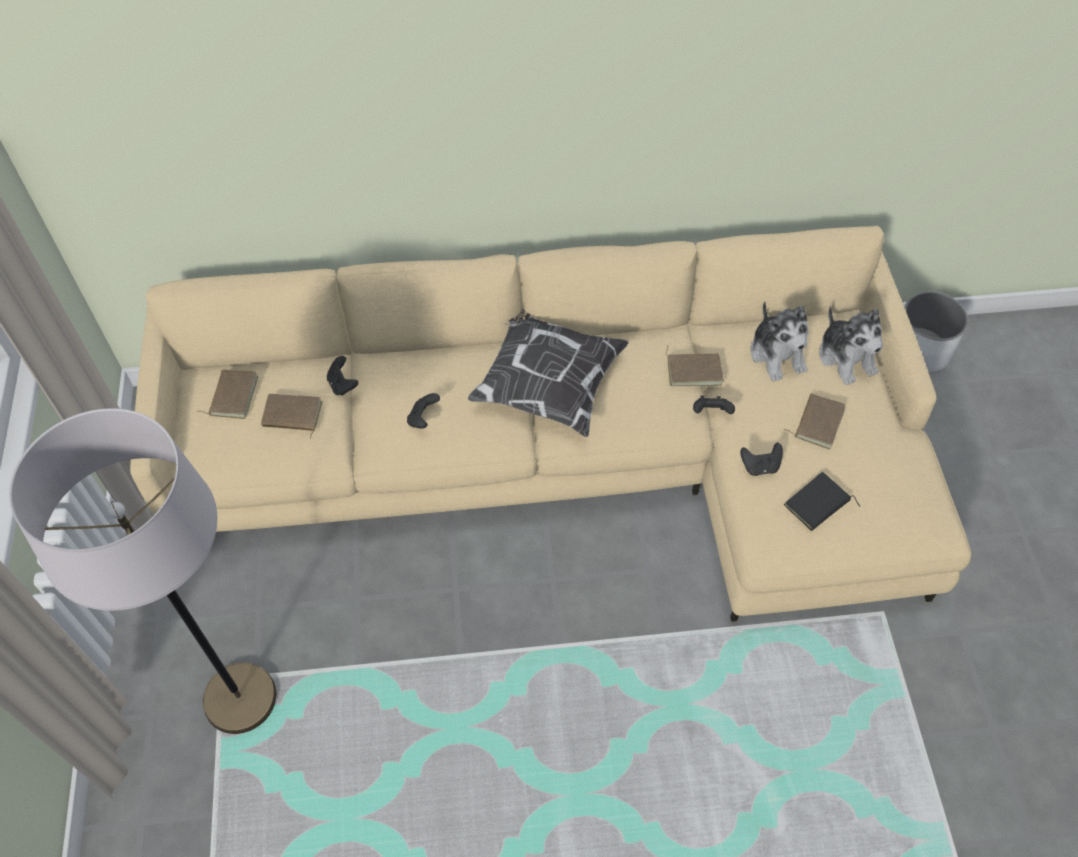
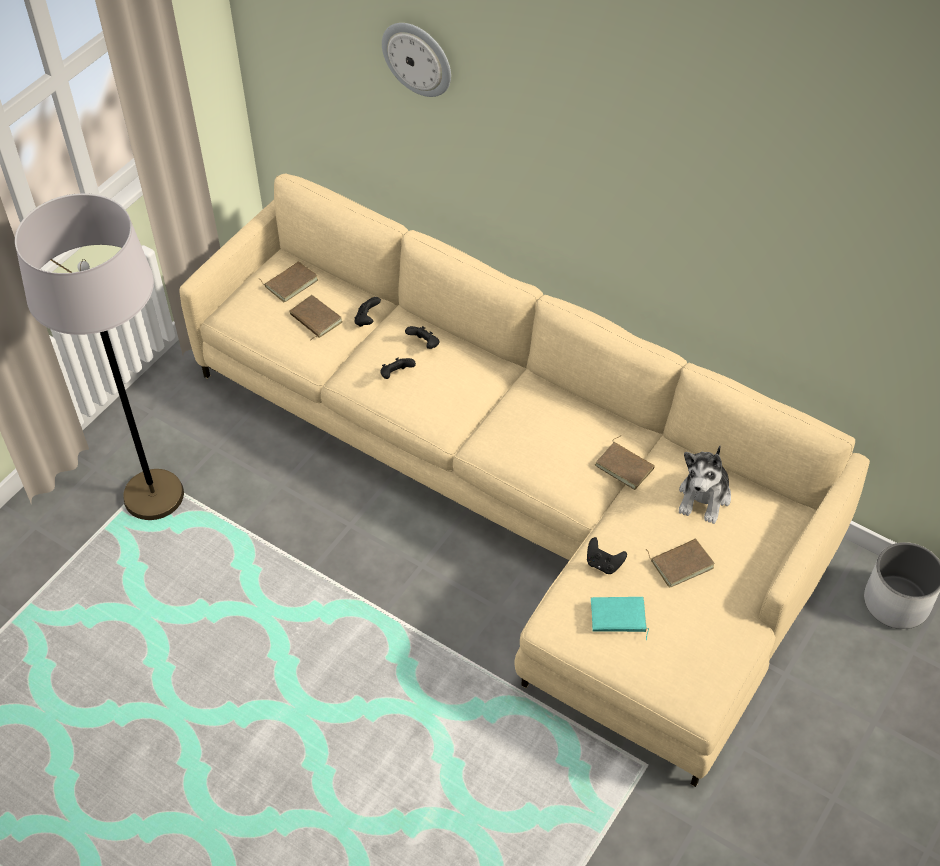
camera: 40 degrees right, 5 degrees down
pillow [468,307,629,437] -> none
black game controller [693,396,735,414] -> black game controller moved to [405,326,440,349]
black book [784,472,861,531] -> turquoise book [591,597,649,640]
plush toy [819,306,883,385] -> none
none -> wall clock [382,23,451,97]

